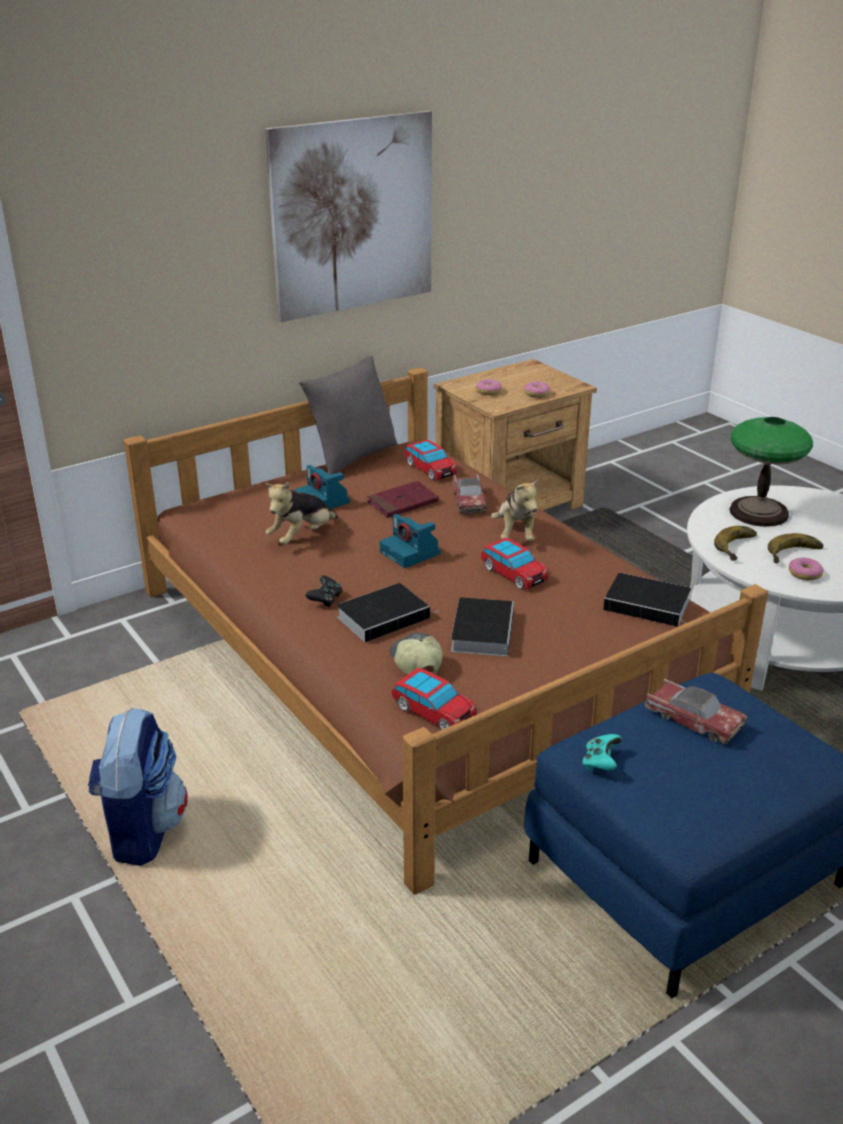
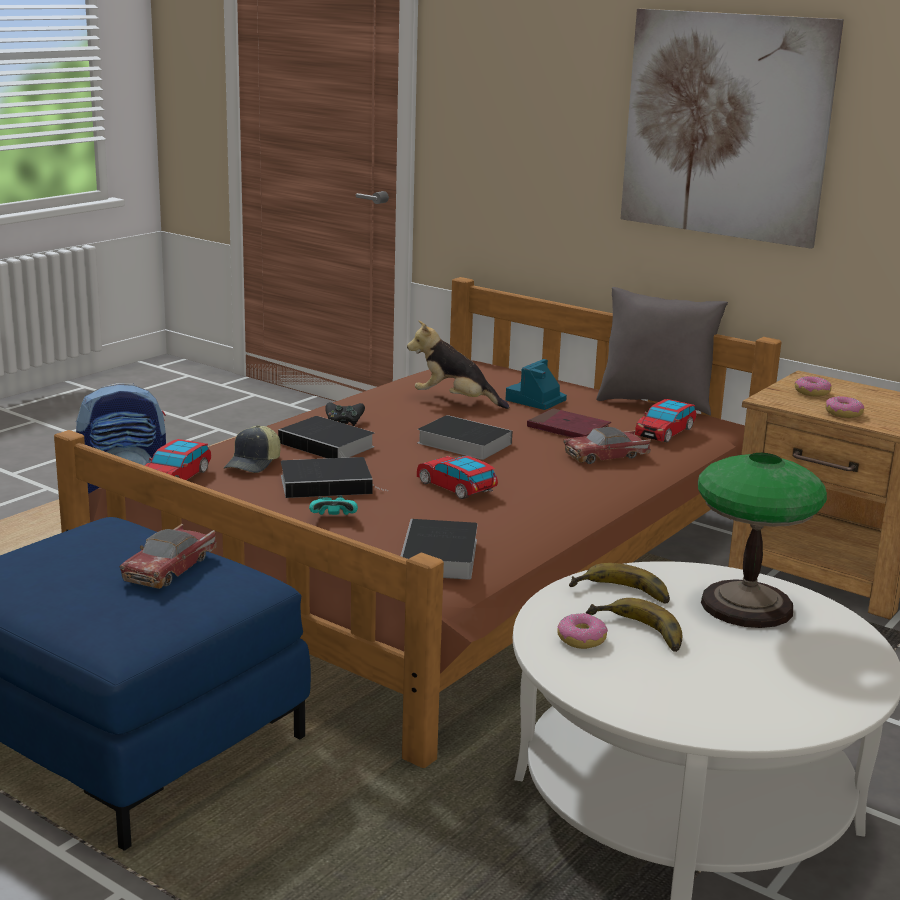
camera: 70 degrees right, 10 degrees down
camera [380,514,441,568] -> book [417,415,512,460]
cap [390,632,443,675] -> cap turned 150 degrees clockwise [224,425,281,473]
toy car [481,538,548,590] -> toy car turned 105 degrees clockwise [417,456,498,499]
plush toy [491,478,538,542] -> none
turquoise game controller [583,734,622,770] -> turquoise game controller moved to [309,495,358,515]

